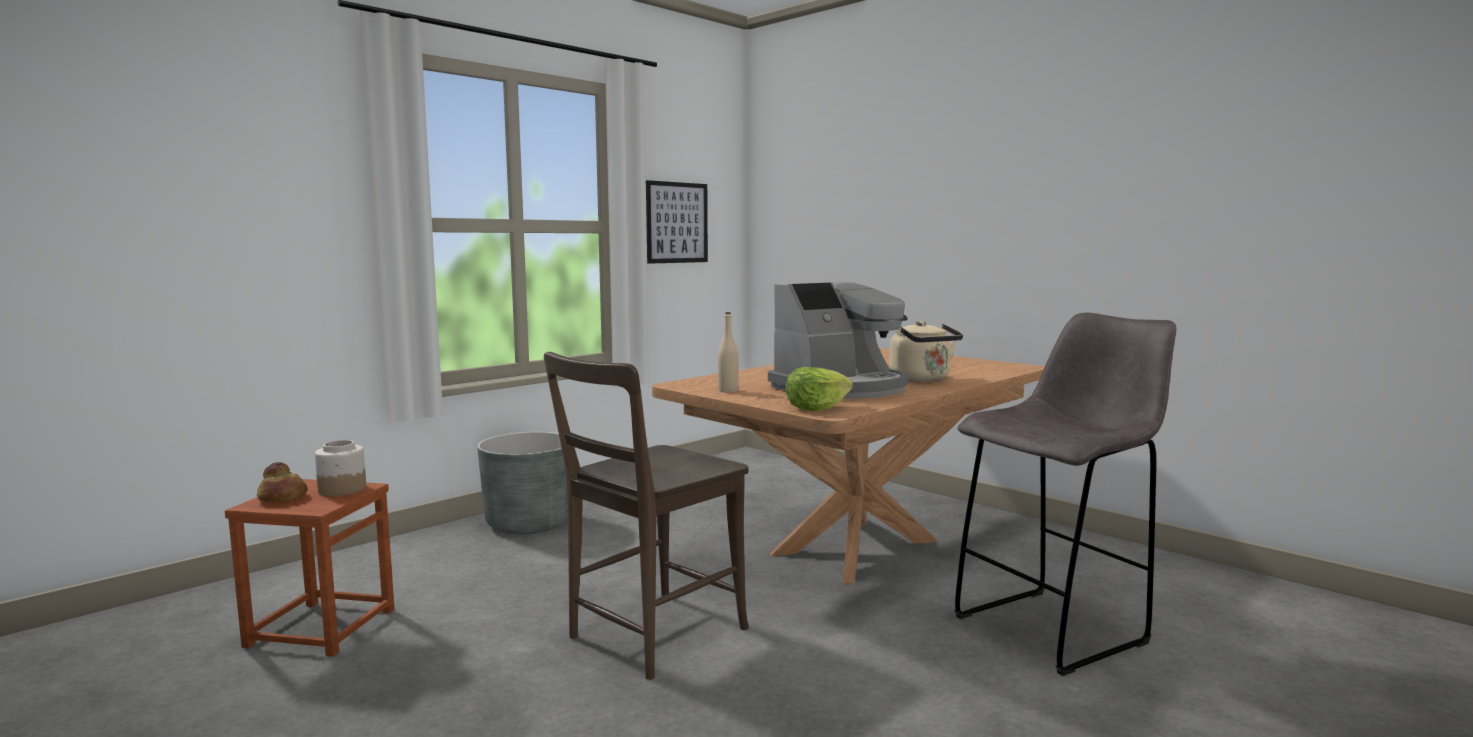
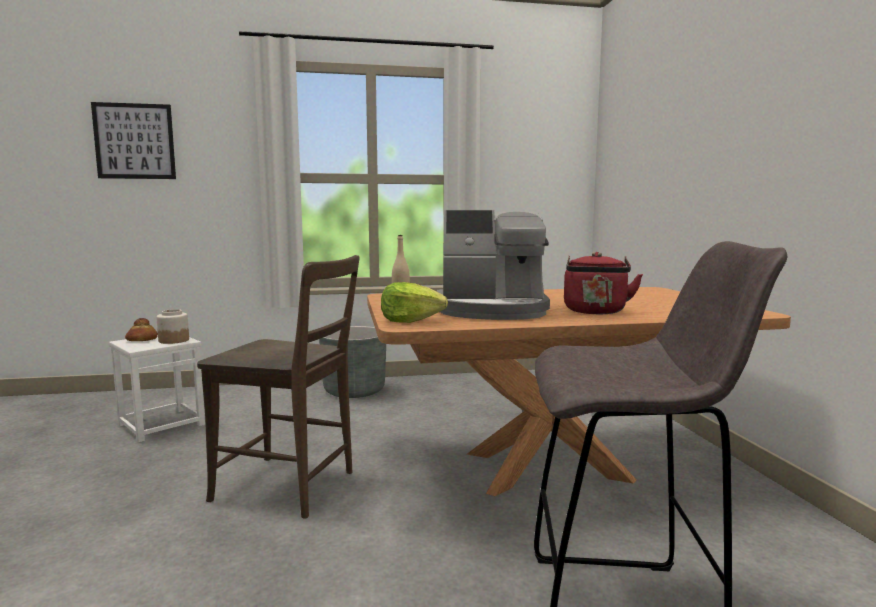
camera: 35 degrees right, 0 degrees up
brown stool [225,479,395,657] -> white stool [109,336,205,442]
brown chair [544,352,749,680] -> brown chair turned 150 degrees counterclockwise [197,255,359,519]
picture [646,180,708,264] -> picture moved to [91,102,176,179]
beige kettle [889,321,963,382] -> red kettle [564,252,643,314]

